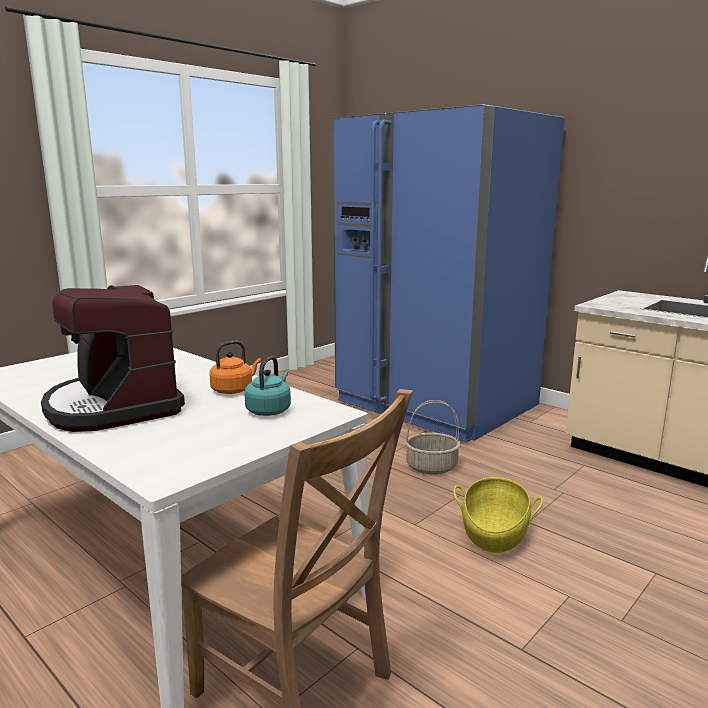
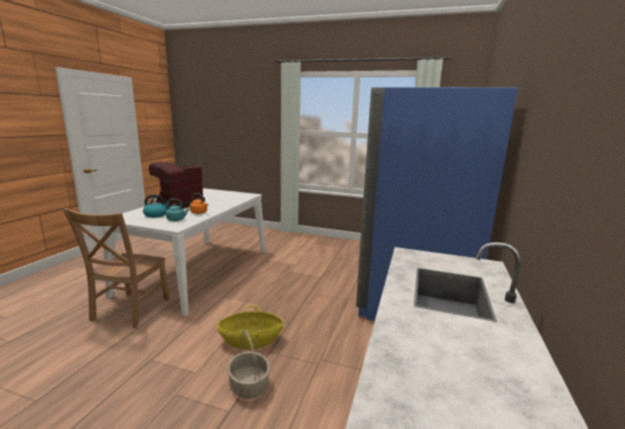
camera: 65 degrees right, 0 degrees up
basket [405,400,461,475] -> basket moved to [227,330,270,399]
none -> kettle [143,194,170,218]

